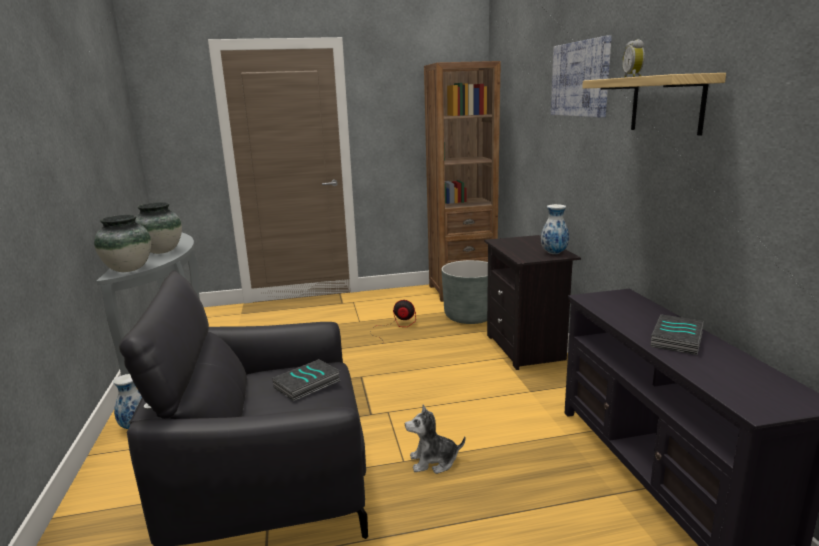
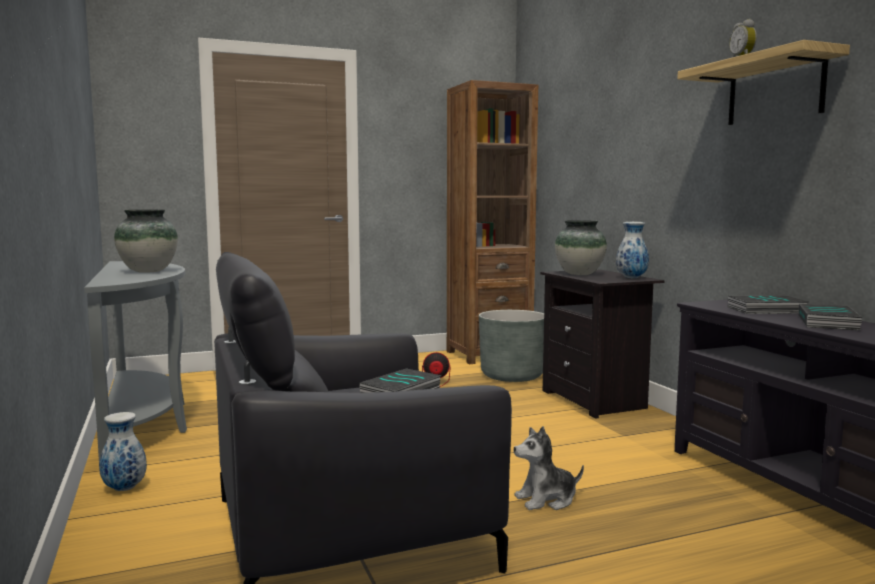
camera: 10 degrees left, 10 degrees down
vase [94,215,151,272] -> vase moved to [555,220,607,275]
picture [551,35,612,118] -> none
none -> book [728,295,808,314]

